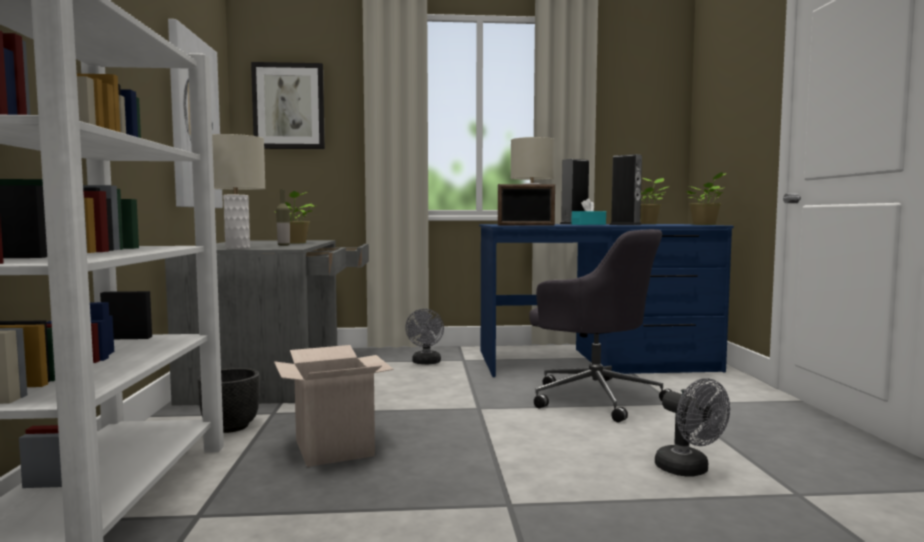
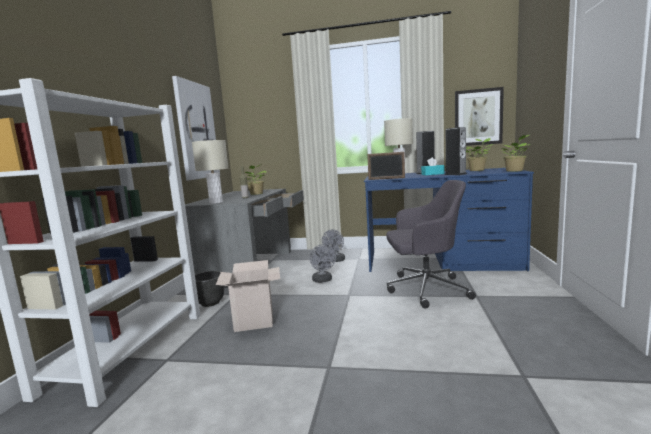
camera: 15 degrees right, 5 degrees up
picture [251,62,325,149] -> picture moved to [455,87,504,146]
grey office chair [529,229,672,423] -> grey office chair turned 60 degrees counterclockwise [386,180,476,309]
grey fan [655,378,730,477] -> grey fan moved to [310,244,336,283]

